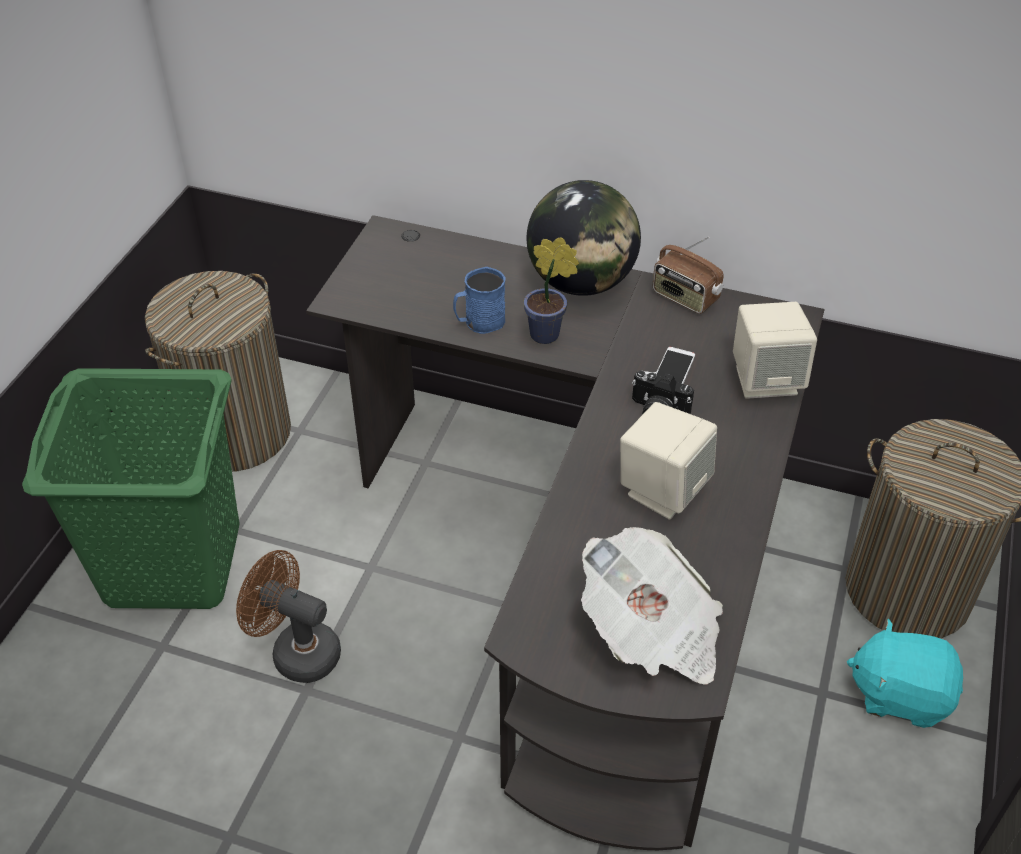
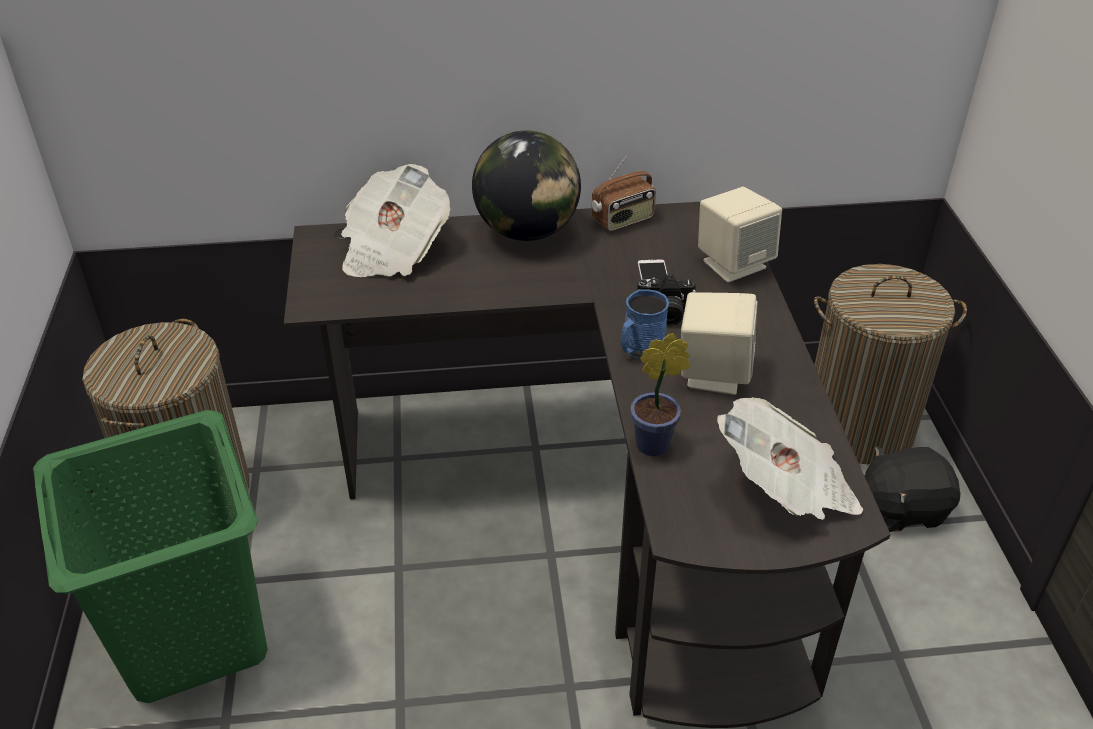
camera: 25 degrees left, 5 degrees down
brown fan [236,550,341,683] -> none
blue mug [453,267,506,334] -> blue mug moved to [621,289,669,359]
potted plant [524,237,579,344] -> potted plant moved to [630,333,690,456]
radio [653,237,724,314] -> radio turned 45 degrees counterclockwise [591,152,656,231]
turquoise plush toy [847,618,963,728] -> black plush toy [864,446,961,532]
none -> newspaper [341,164,450,277]

